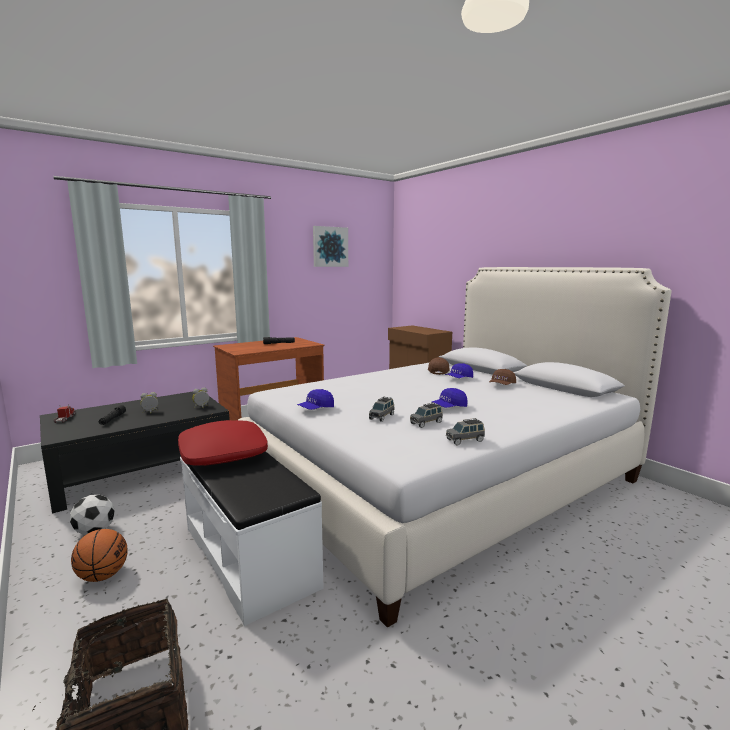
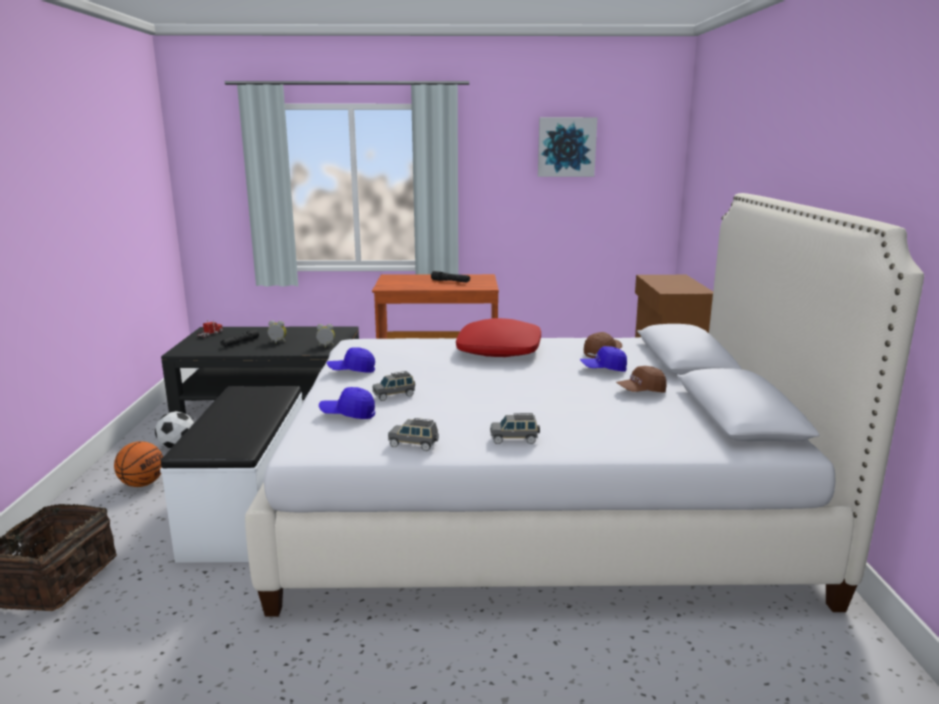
camera: 35 degrees right, 5 degrees up
red pillow [178,420,268,466] -> red pillow moved to [456,318,541,357]
grey toy car [410,402,443,428] -> grey toy car moved to [490,413,540,444]
blue cap [432,388,467,408] -> blue cap moved to [319,387,375,419]

